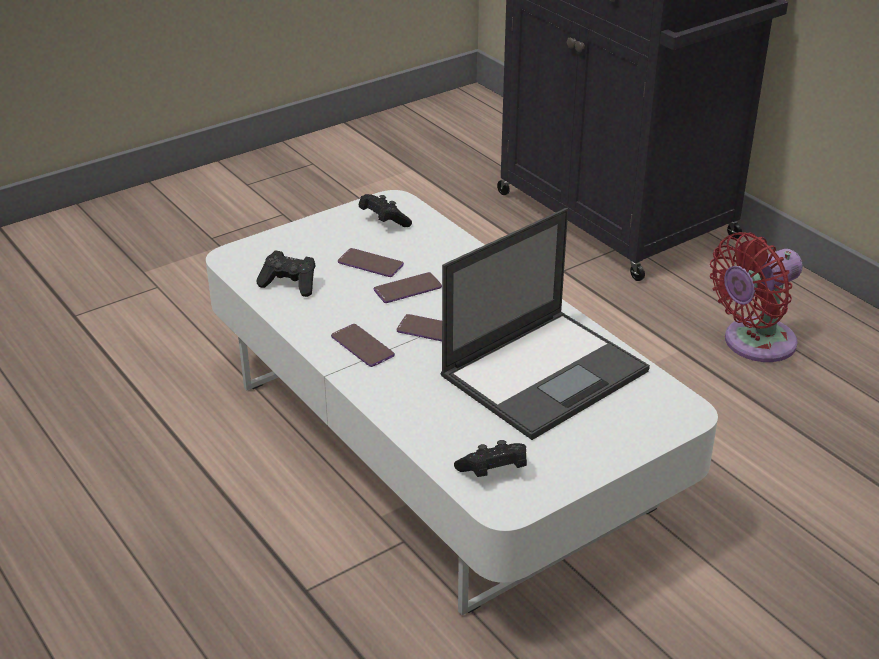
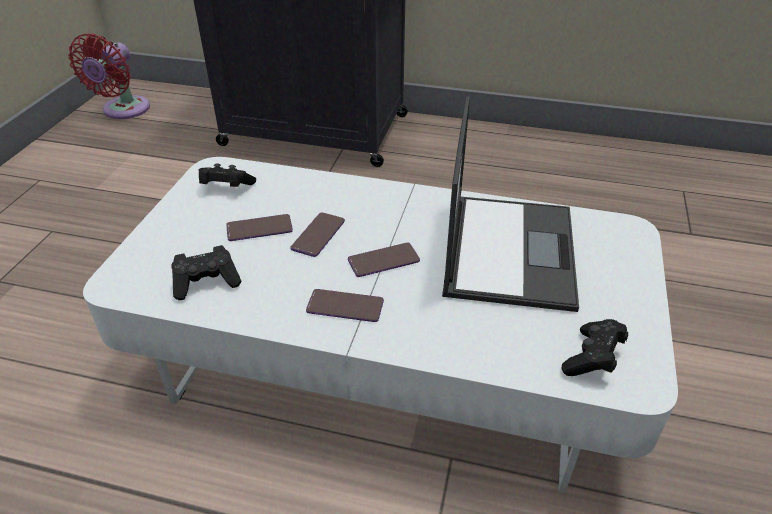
camera: 40 degrees left, 5 degrees up
red fan [710,232,803,362] -> red fan moved to [68,34,150,119]

